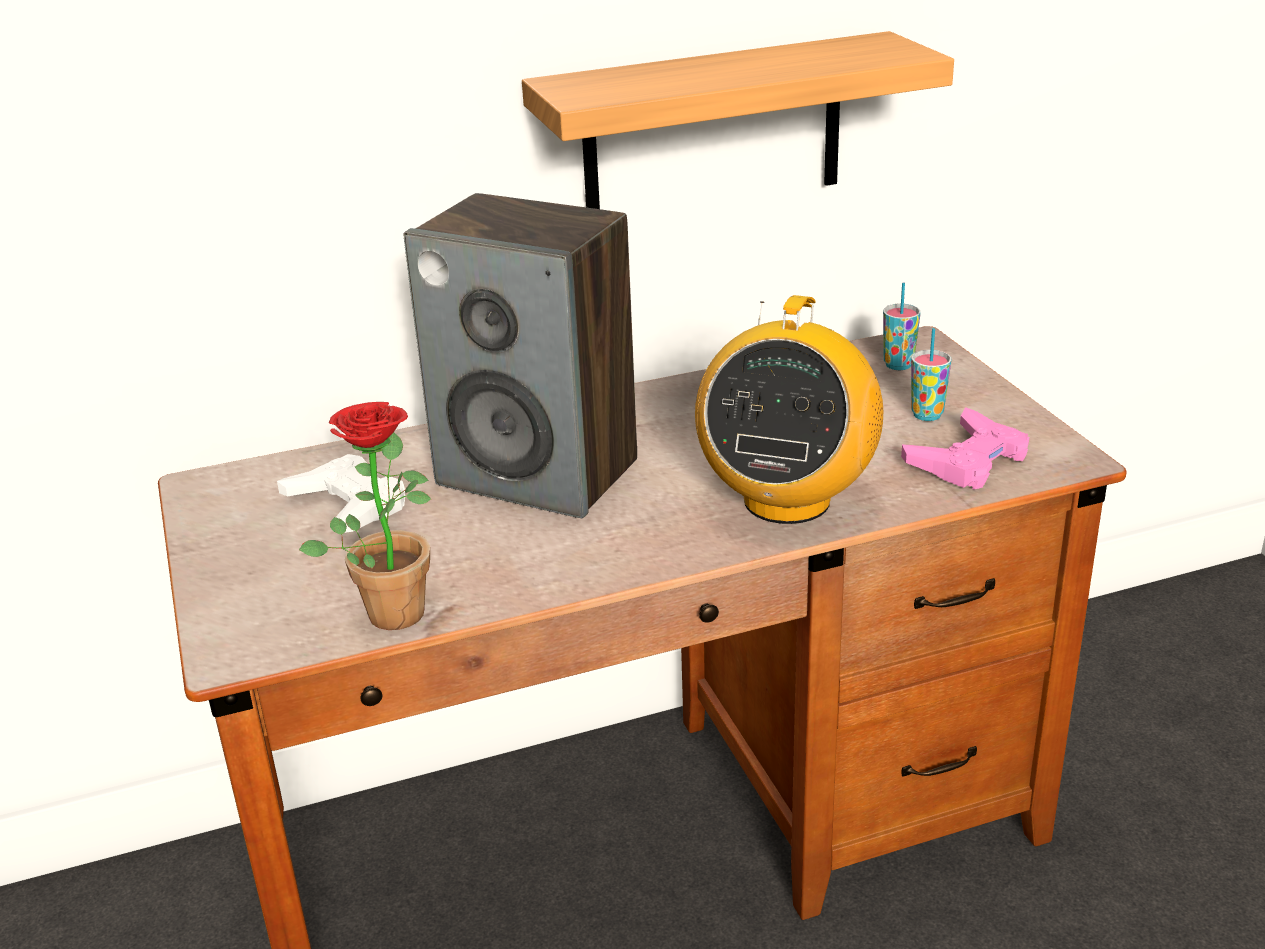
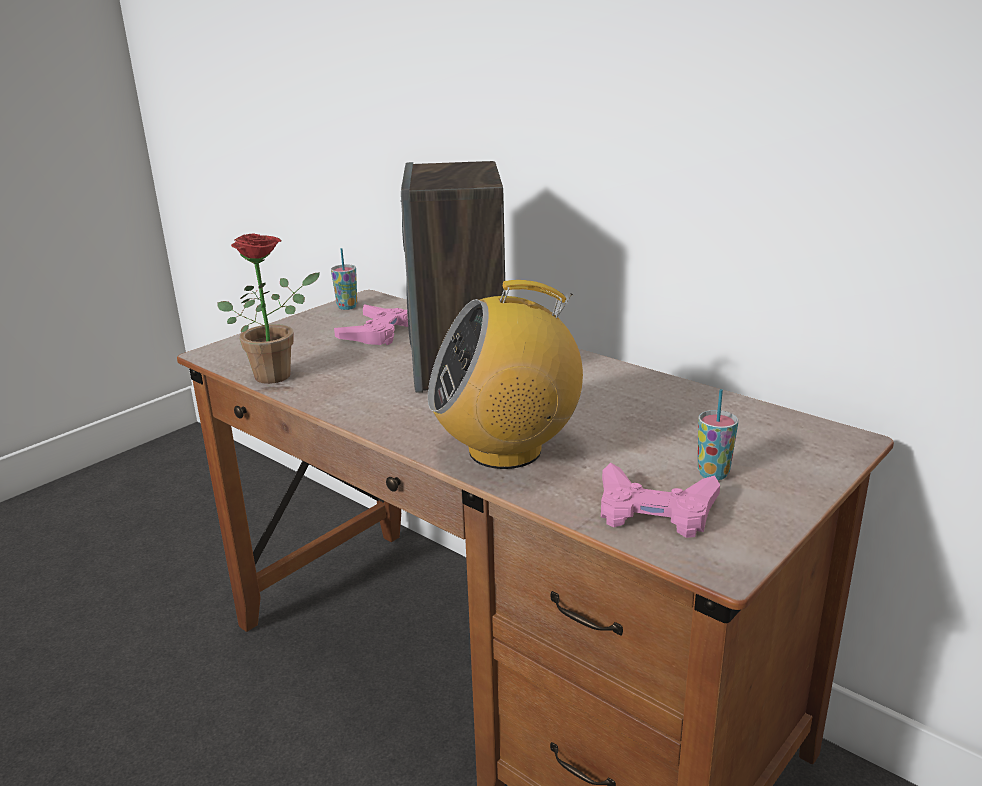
camera: 60 degrees right, 5 degrees down
white game controller [277,454,405,533] -> pink game controller [334,304,408,345]
shelf [522,31,954,209] -> none
cup [883,283,921,370] -> cup moved to [331,248,357,310]

